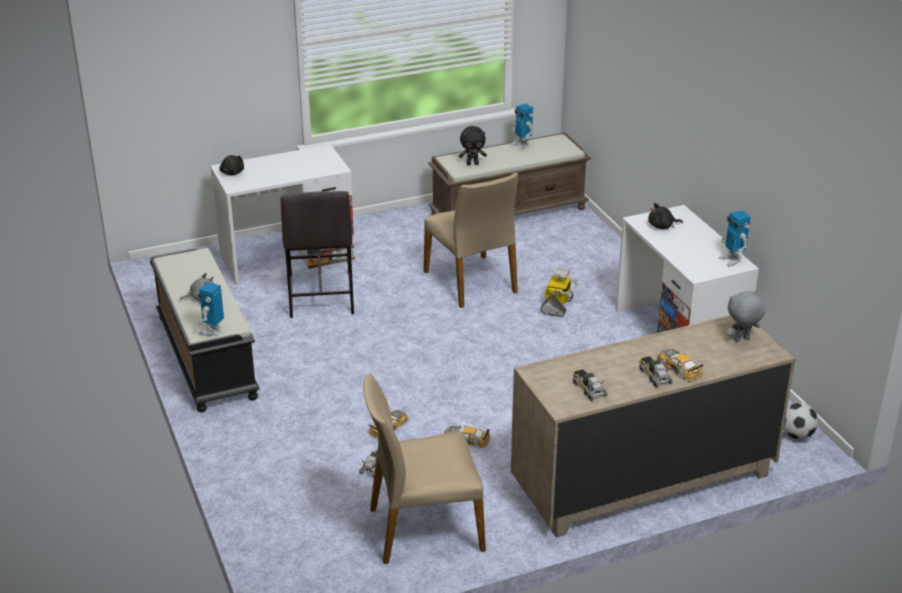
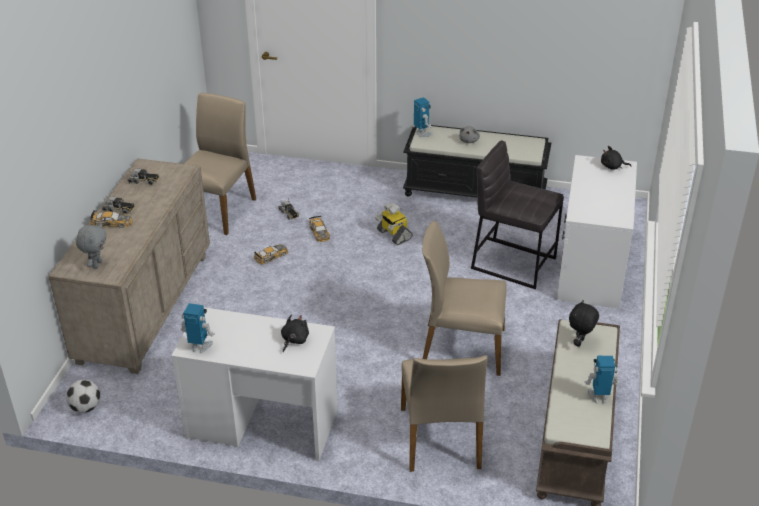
camera: 125 degrees right, 5 degrees up
toy robot [541,267,578,317] -> toy robot moved to [375,203,412,245]
none -> beige chair [401,355,487,472]

